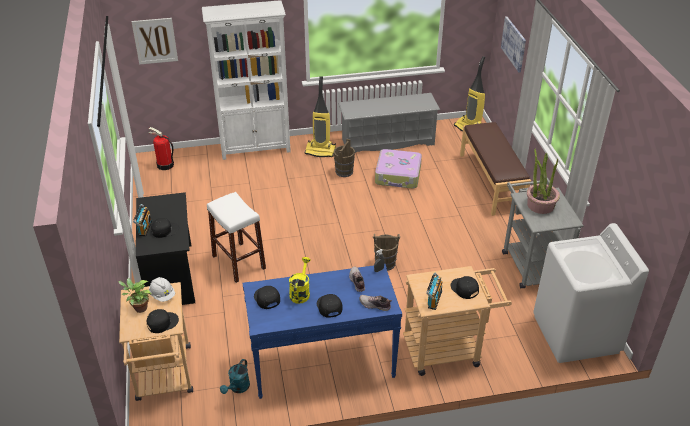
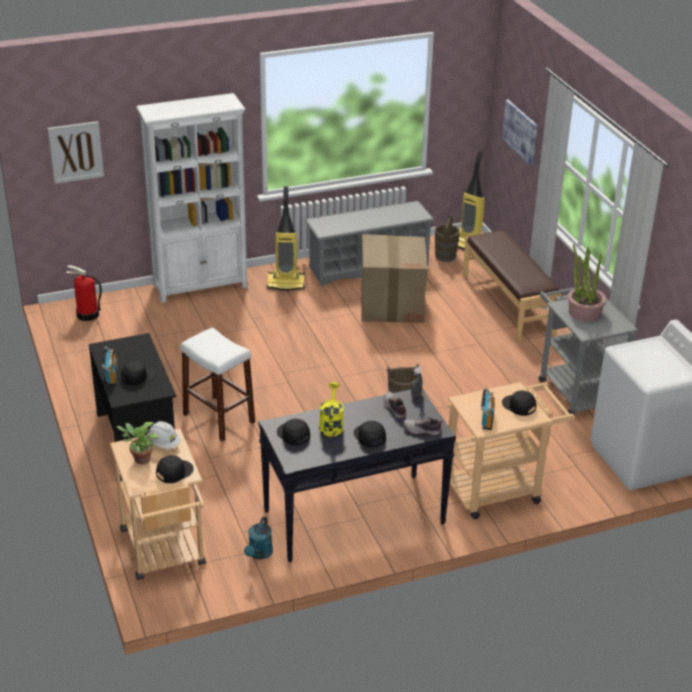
camera: 10 degrees left, 5 degrees down
blue console table [243,264,402,399] -> black console table [258,388,456,562]
brown bucket [334,139,355,177] -> brown bucket moved to [435,215,460,262]
suitcase [375,149,422,188] -> cardboard box [361,234,427,323]

